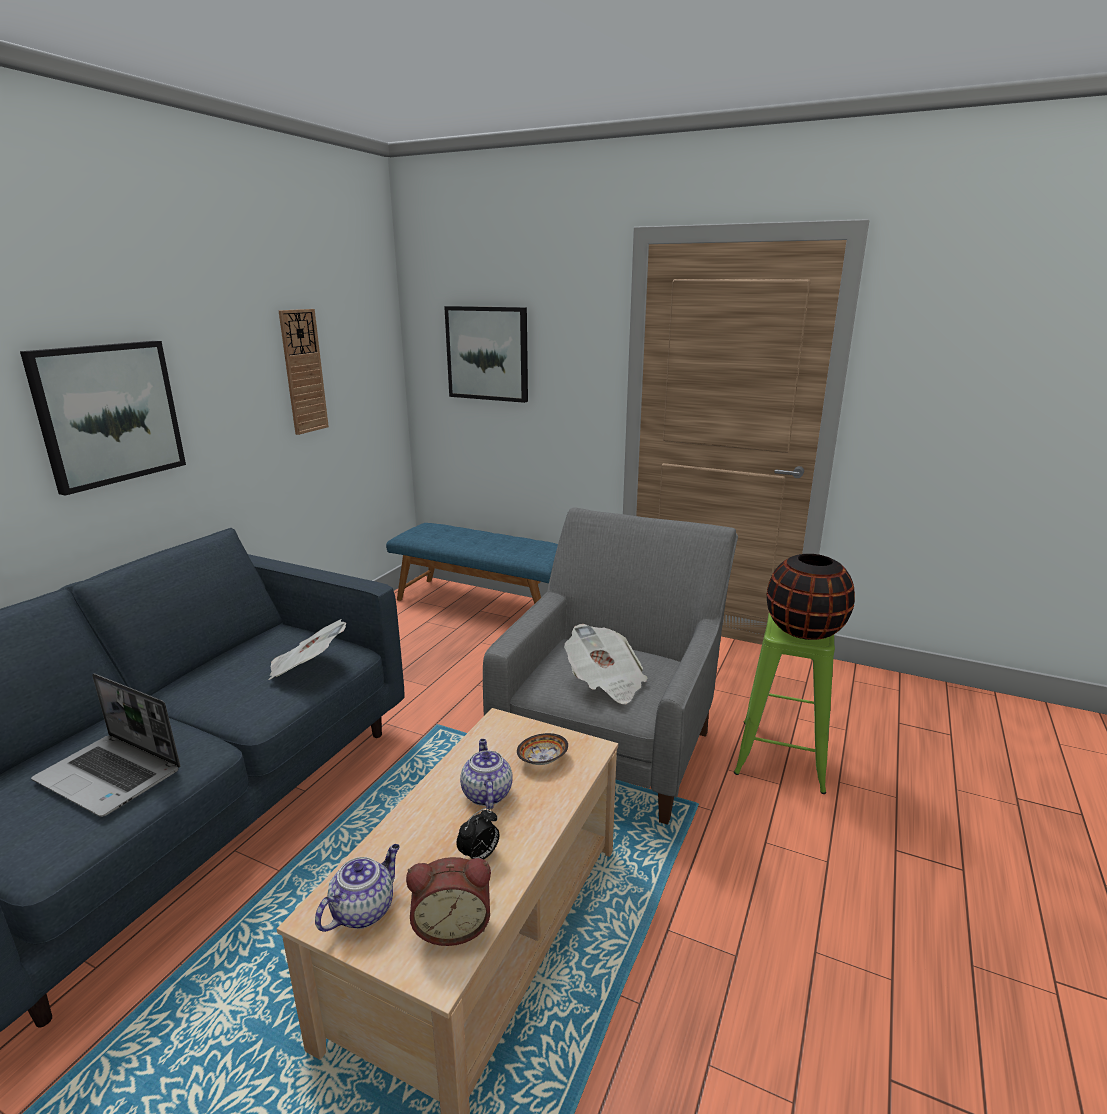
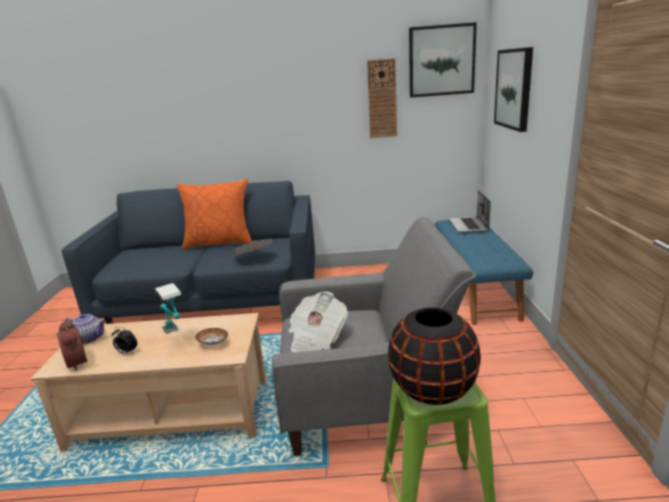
camera: 65 degrees right, 0 degrees up
picture [20,341,186,496] -> picture moved to [409,22,477,98]
laptop [31,673,180,817] -> laptop moved to [449,190,491,233]
teapot [460,739,513,810] -> table lamp [155,283,182,334]
none -> orange pillow [177,179,252,250]

